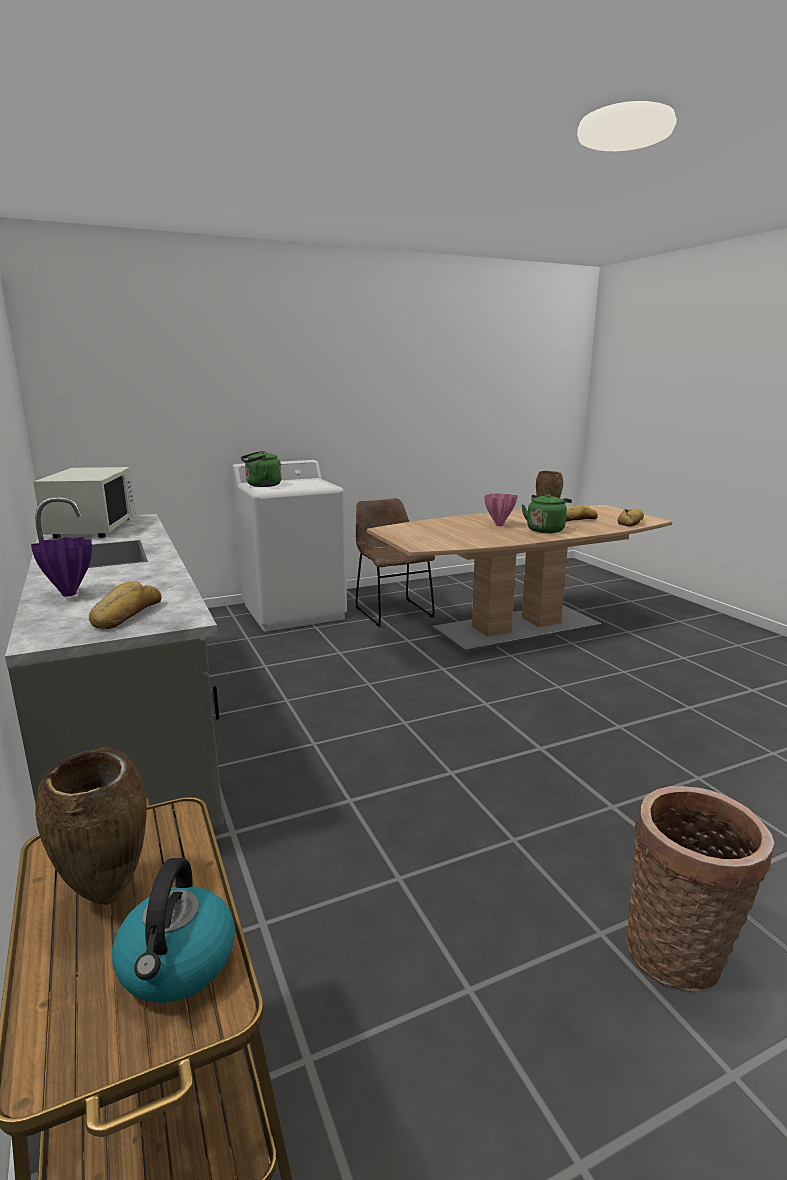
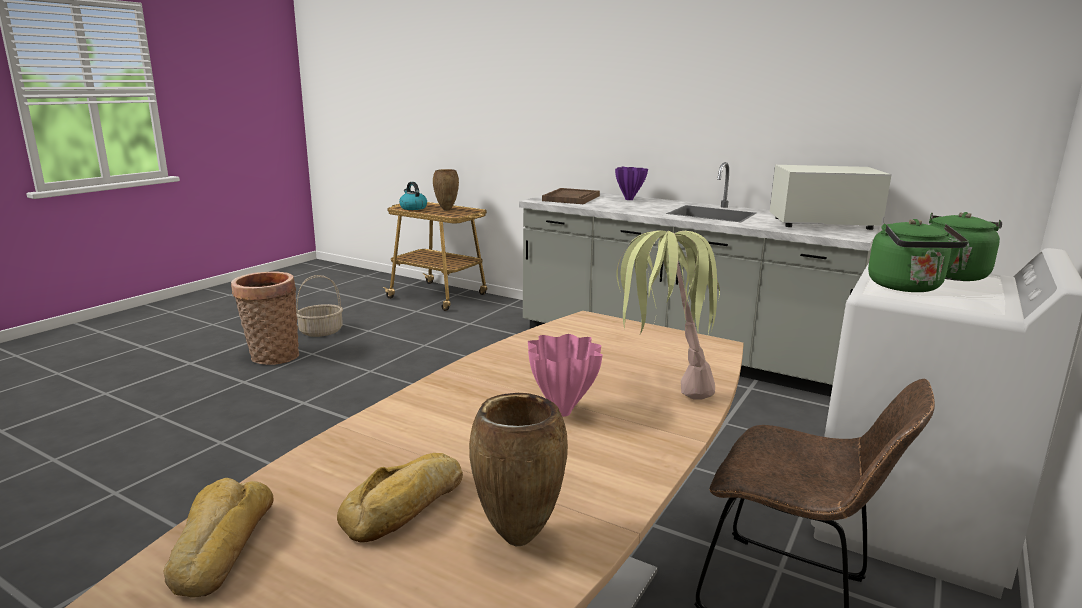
camera: 145 degrees right, 0 degrees up
white microwave [33,467,136,539] -> white microwave turned 135 degrees clockwise [770,165,891,230]
bread [89,581,162,629] -> brown tray [542,188,600,204]
green kettle [521,494,572,533] -> green kettle moved to [868,219,968,292]
none -> basket [296,275,343,337]
none -> potted plant [616,231,720,400]

